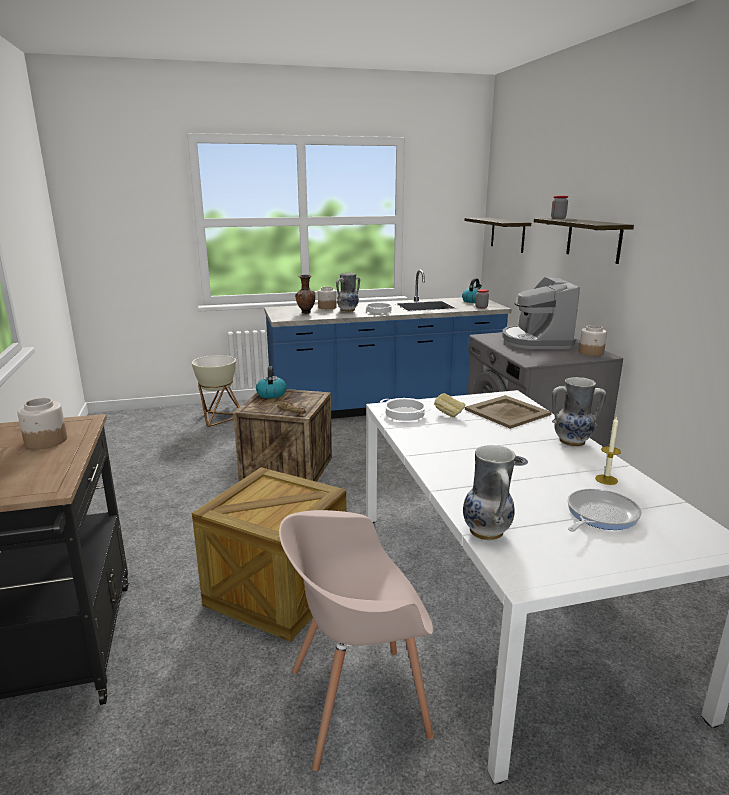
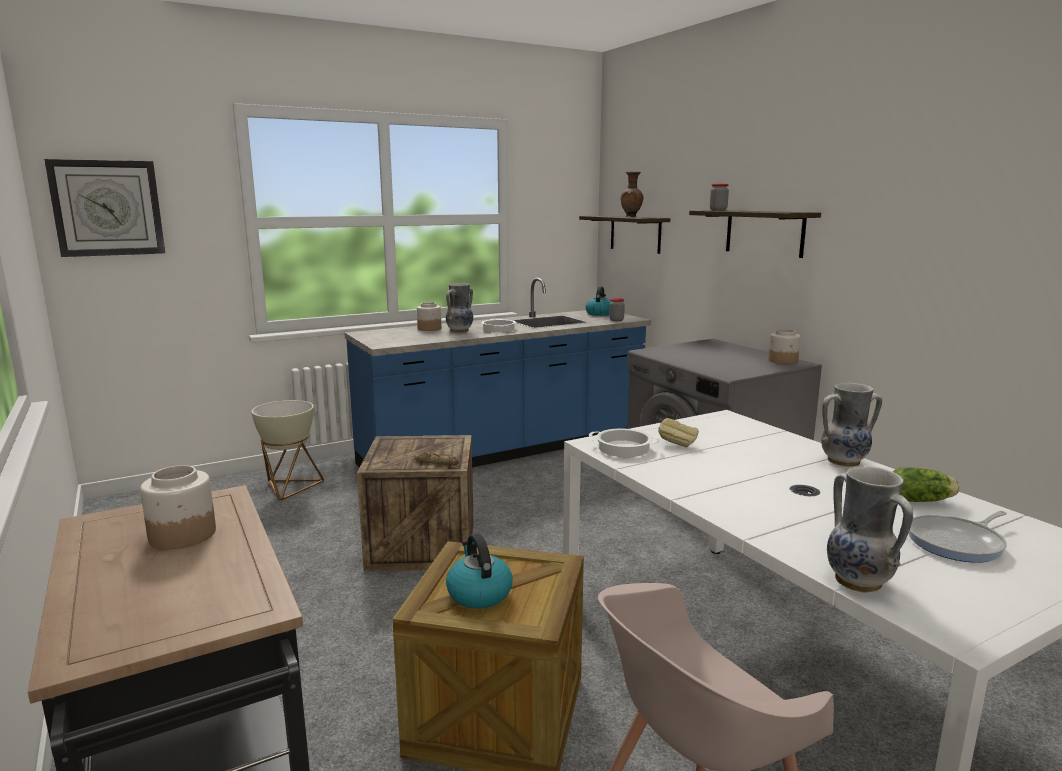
camera: 15 degrees left, 5 degrees down
kettle [256,366,287,398] -> kettle moved to [446,533,513,609]
brown vase [295,275,315,314] -> brown vase moved to [621,172,643,217]
beige tray [465,395,552,429] -> none
coffee machine [502,277,580,349] -> none
frying pan [568,488,642,532] -> frying pan turned 150 degrees counterclockwise [909,511,1007,563]
candle [595,416,621,485] -> lettuce [893,467,960,502]
none -> wall clock [44,159,165,257]

